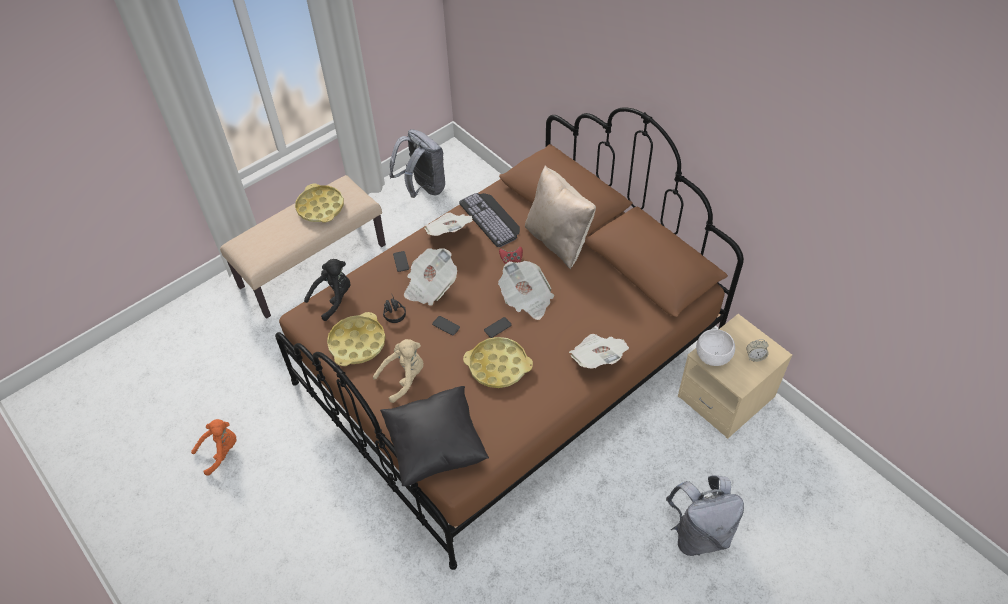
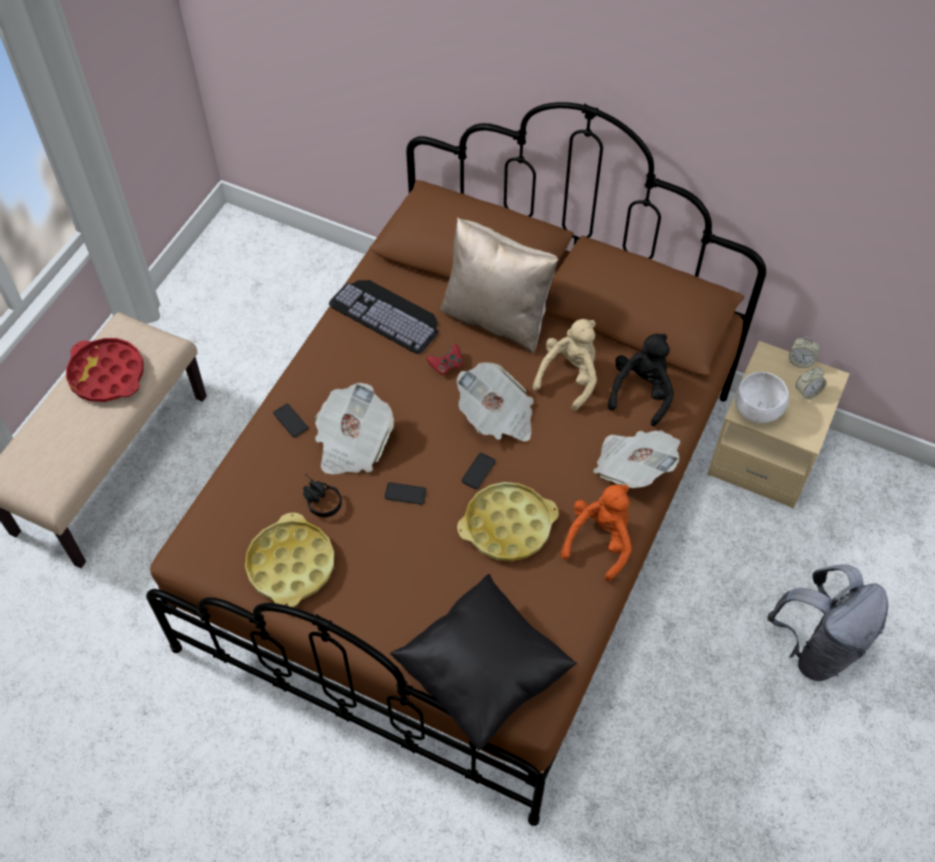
camera: 25 degrees left, 5 degrees up
orange plush toy [191,419,236,476] -> orange plush toy moved to [561,485,632,581]
yellow tray [295,184,344,223] -> red tray [66,338,144,402]
black plush toy [304,259,350,321] -> black plush toy moved to [608,334,674,426]
beige plush toy [373,339,423,403] -> beige plush toy moved to [533,319,597,411]
grey backpack [389,129,445,198] -> none
newspaper [425,212,473,236] -> none
none -> alarm clock [789,337,820,369]

